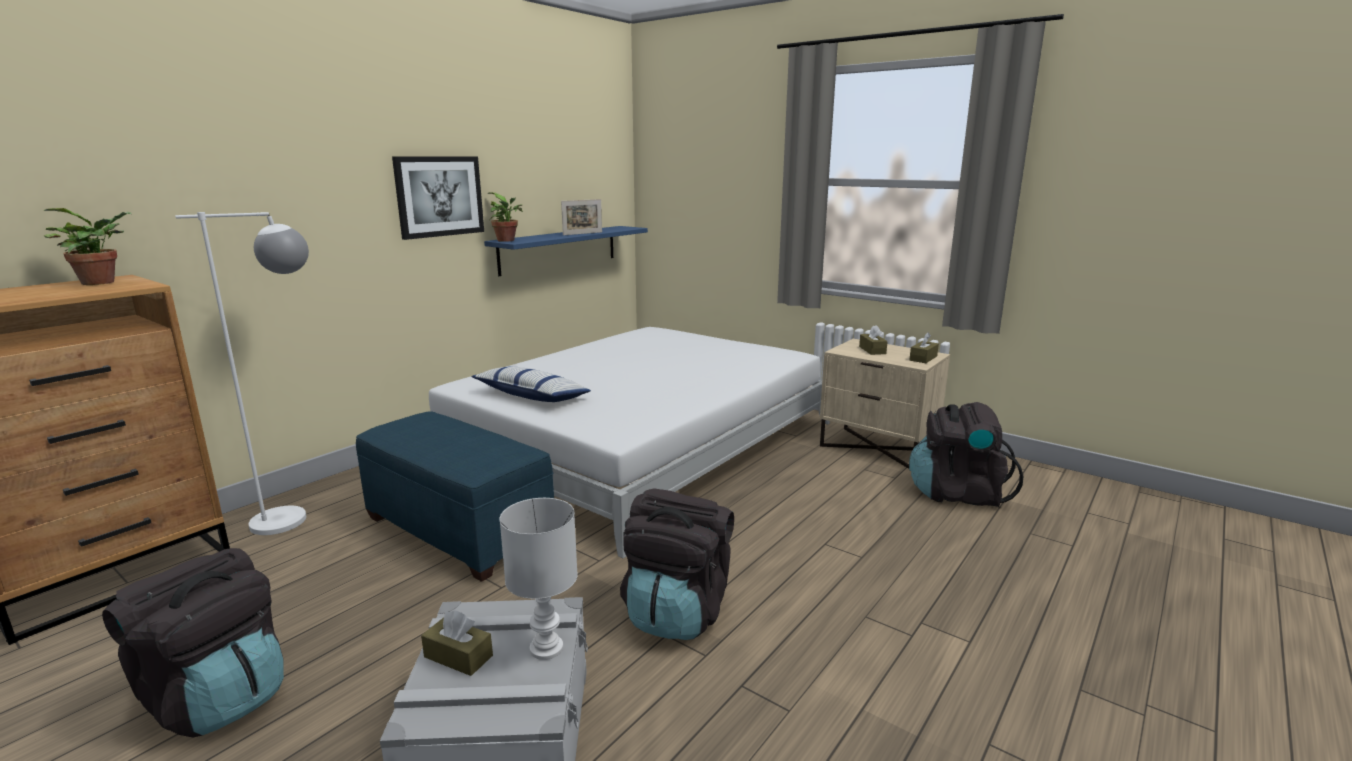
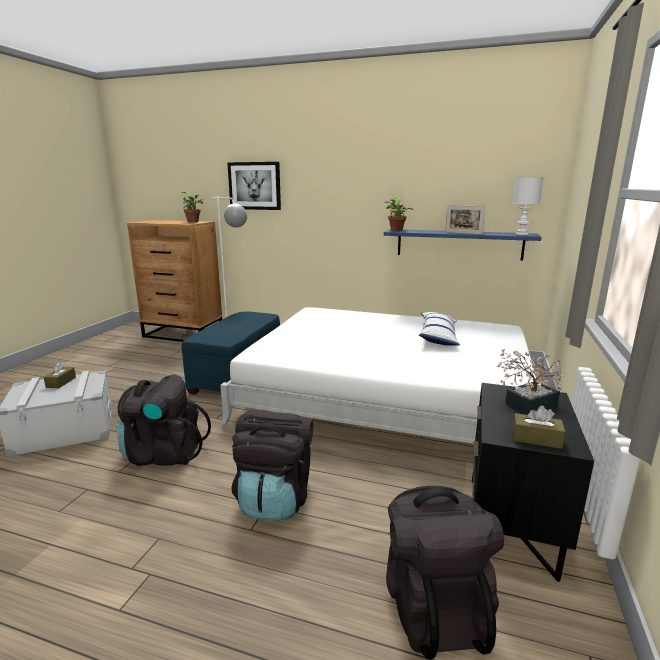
camera: 70 degrees right, 0 degrees up
black backpack [102,548,284,737] -> black backpack moved to [231,410,313,521]
picture [392,156,484,240] -> picture moved to [227,162,281,210]
pillow [471,366,591,402] -> pillow moved to [419,312,460,346]
white table lamp [500,498,578,660] -> white table lamp moved to [512,177,543,235]
beige nightstand [820,339,950,469] -> black nightstand [472,383,594,582]
brown tissue box [859,325,888,355] -> potted plant [497,349,564,415]

